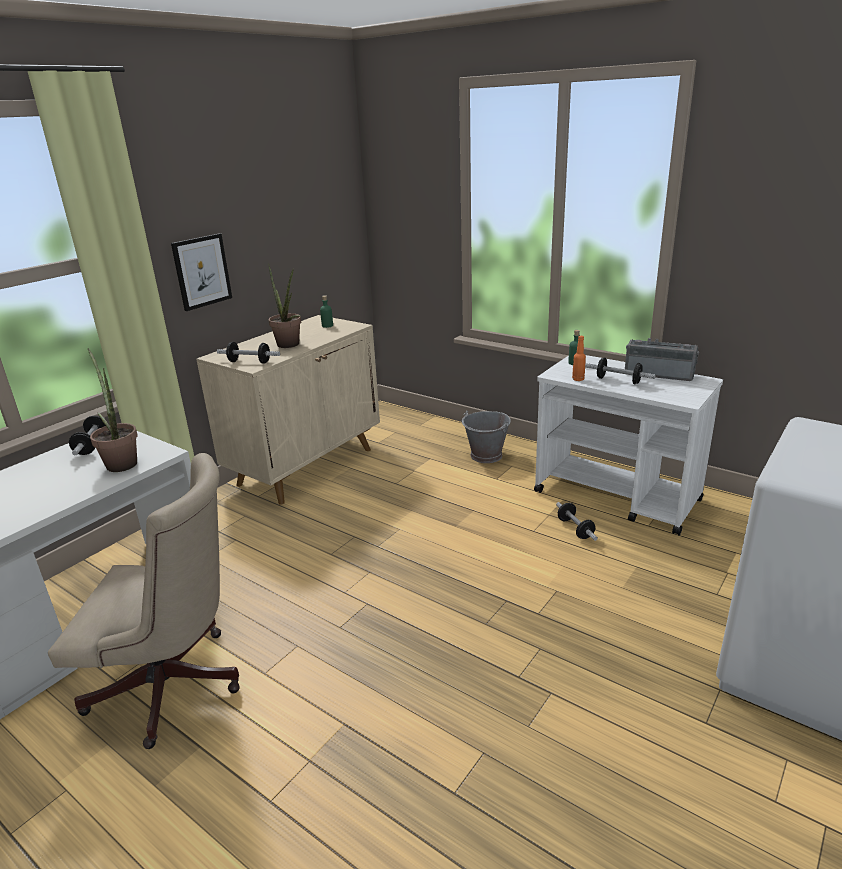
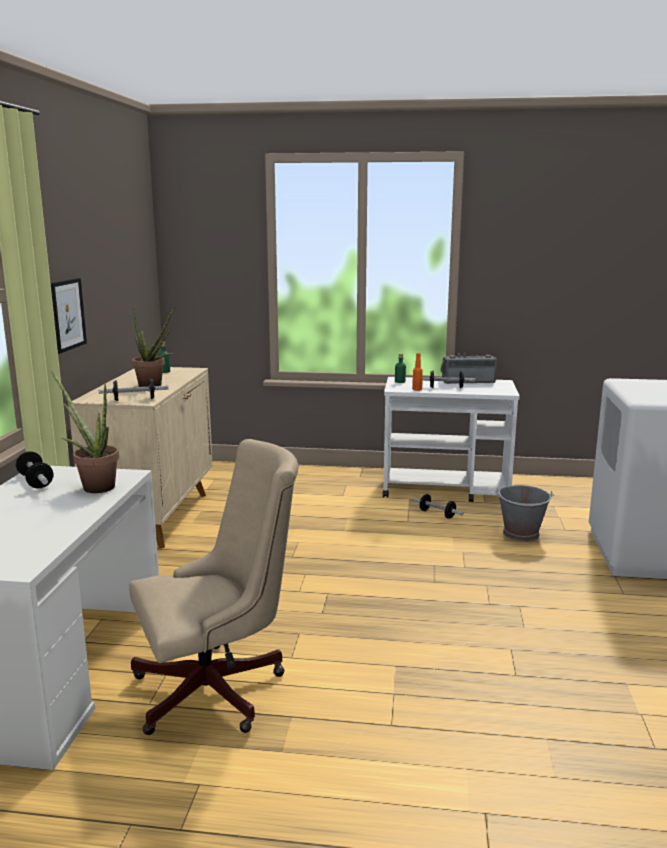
camera: 30 degrees left, 10 degrees down
grey bucket [462,411,511,463] -> grey bucket moved to [495,485,554,542]

